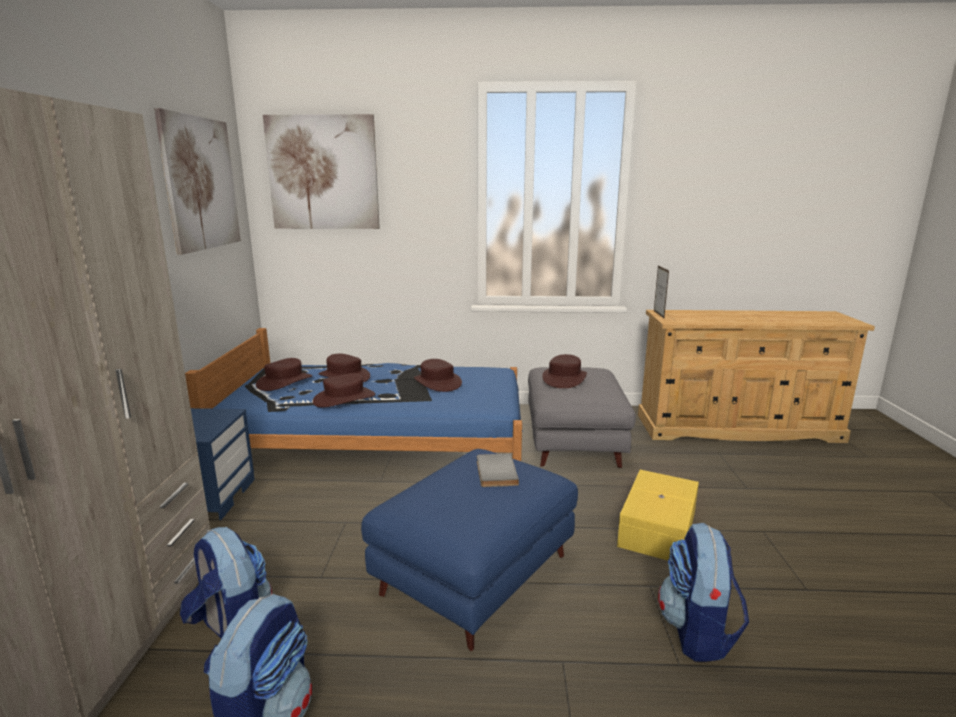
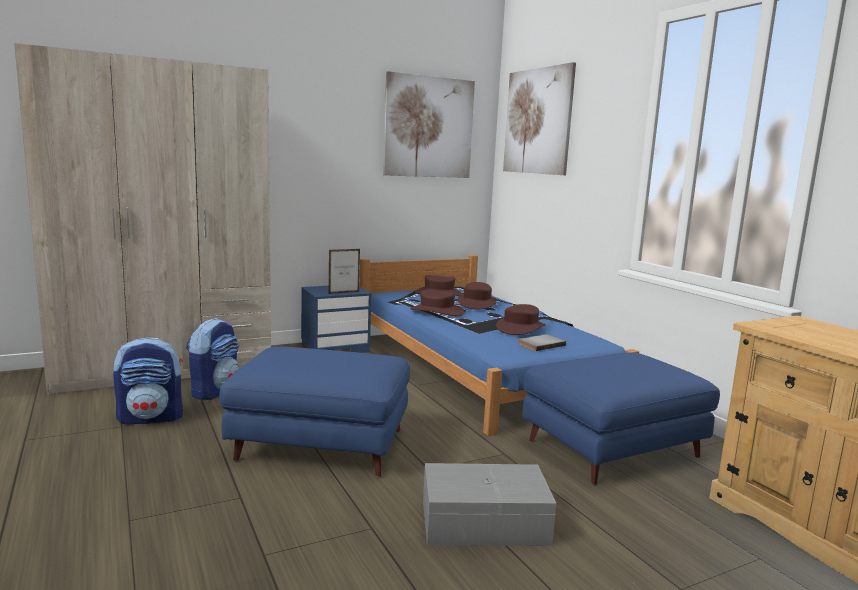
camera: 60 degrees right, 5 degrees down
grey book [477,453,519,487] -> grey book moved to [518,334,566,351]
grey ottoman [528,367,636,468] -> blue ottoman [523,353,720,485]
brown hat [542,354,587,388] -> none
yellow storage box [617,470,699,560] -> grey storage box [423,463,556,546]
picture frame [654,266,669,318] -> picture frame moved to [329,249,360,294]
backpack [658,523,749,662] -> none

